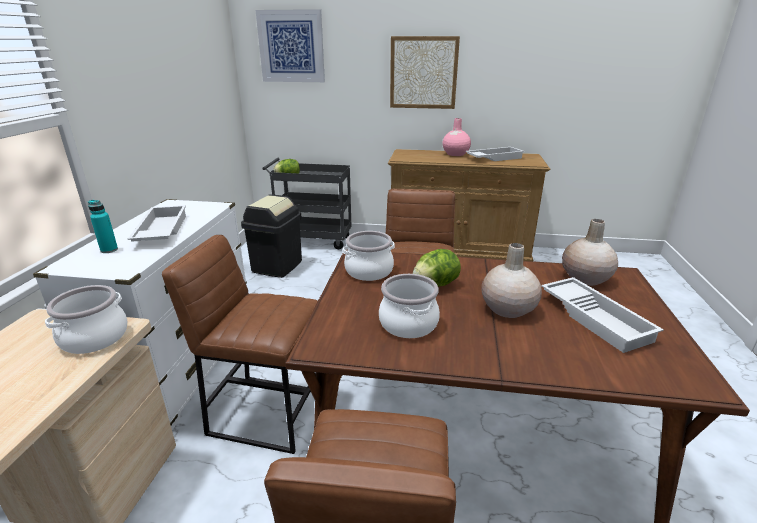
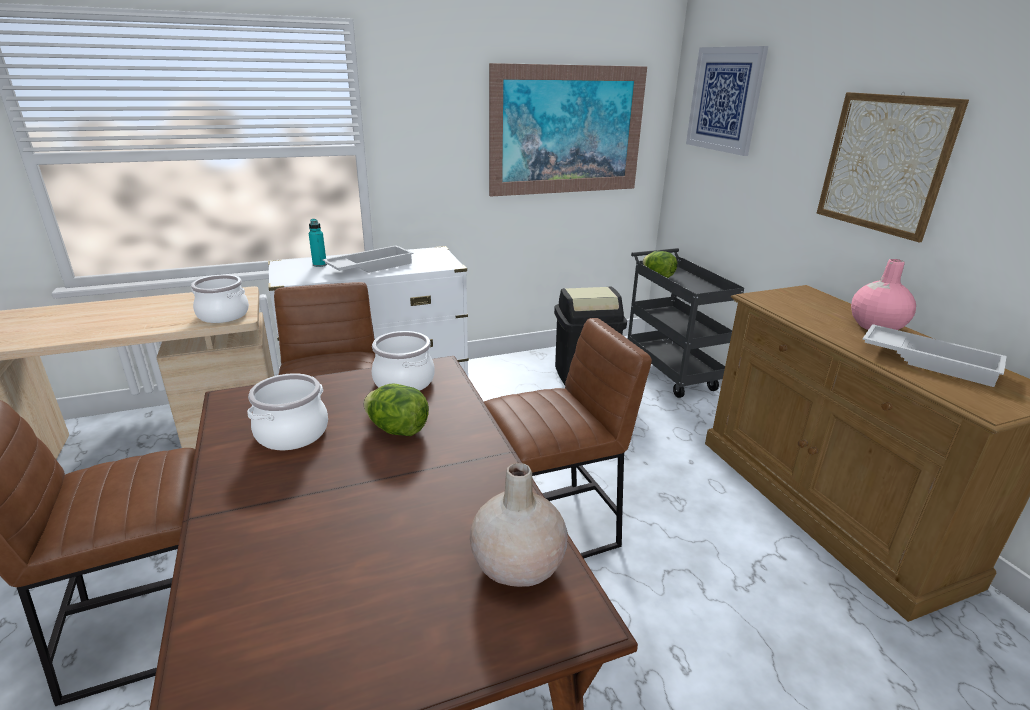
camera: 60 degrees right, 0 degrees up
beige vase [481,243,542,318] -> none
white tray [541,277,664,353] -> none
none -> picture [489,63,647,197]

